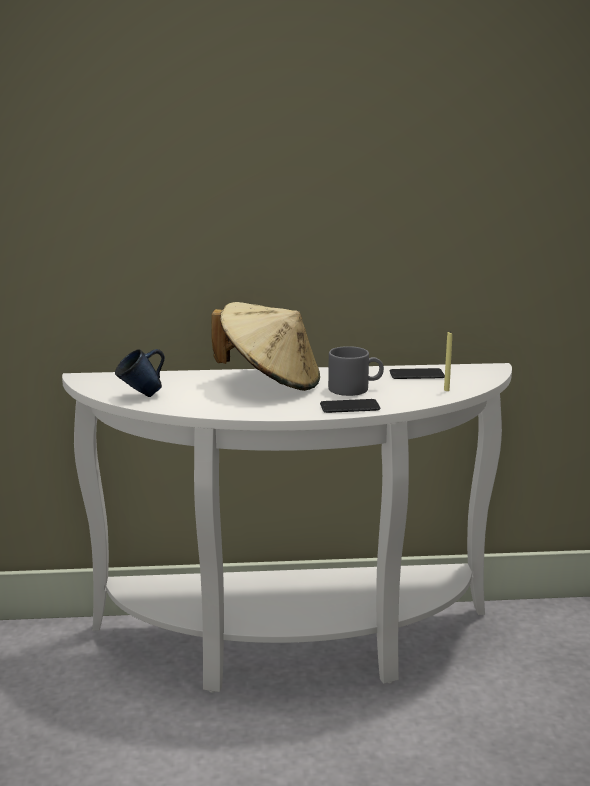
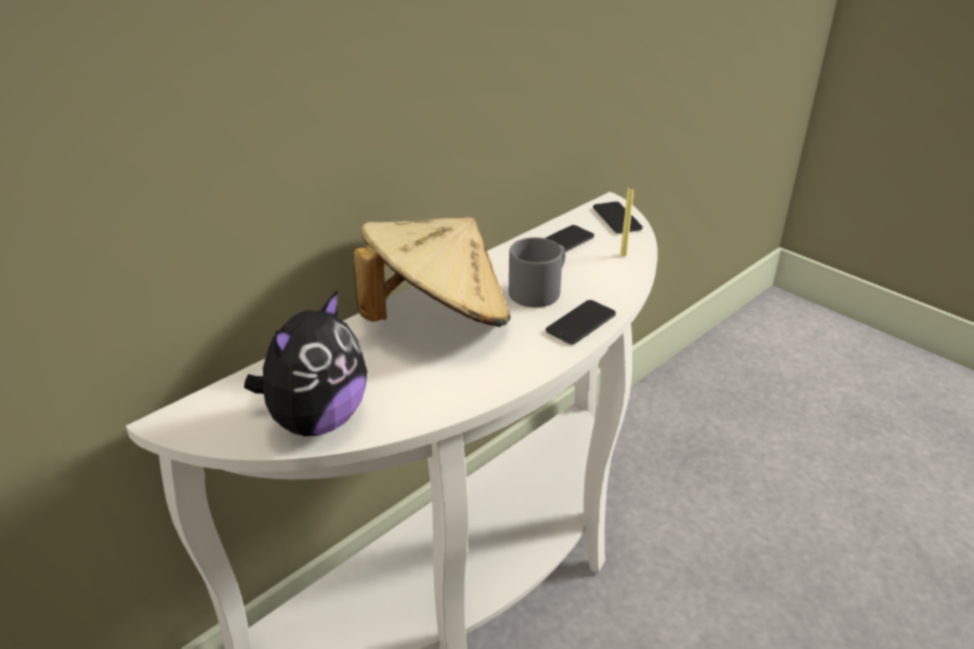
camera: 40 degrees left, 15 degrees up
blue mug [115,349,165,397] -> plush toy [244,289,367,436]
none -> phone [593,202,643,233]

